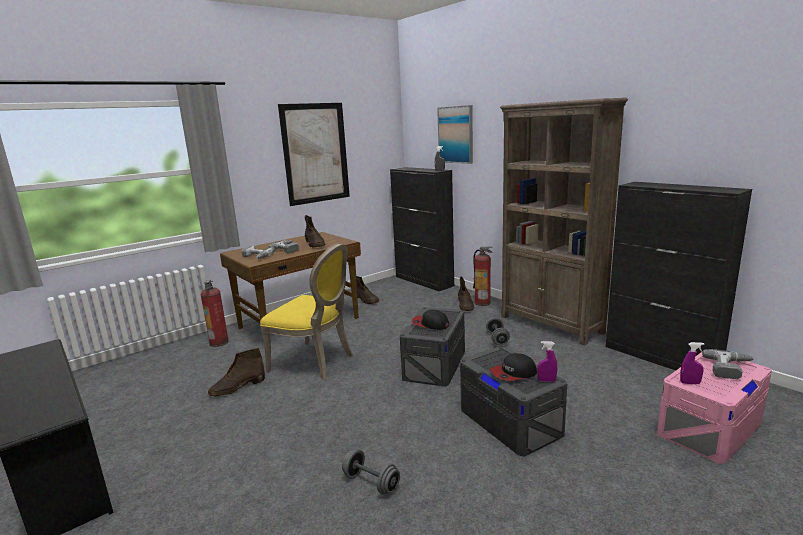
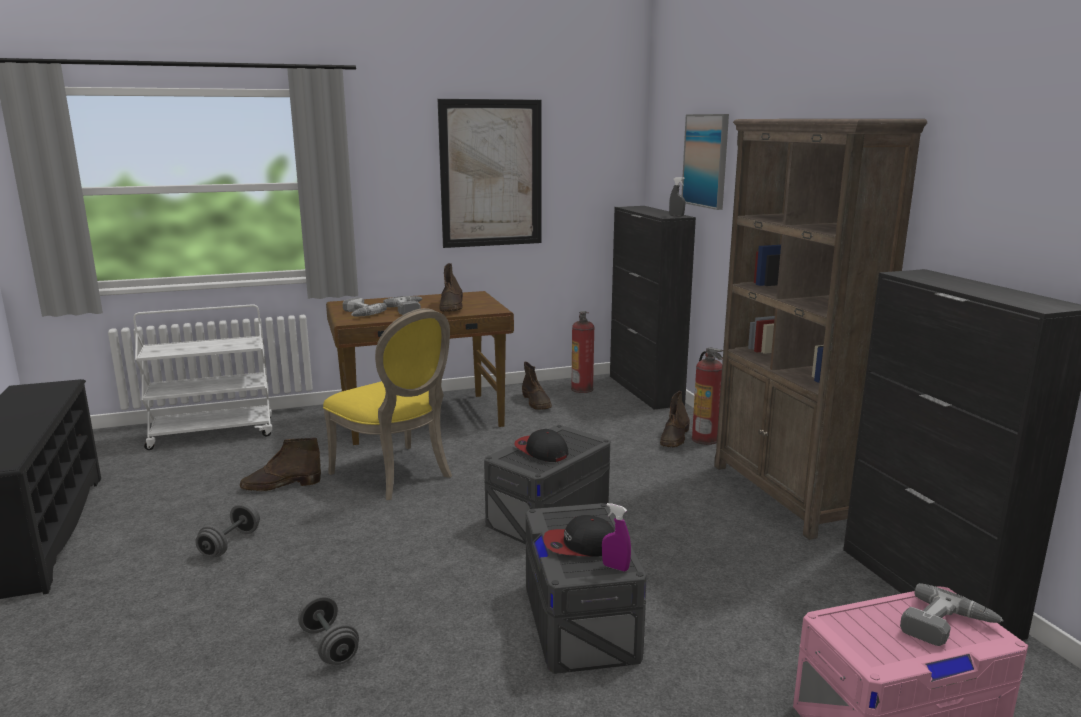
camera: 20 degrees right, 0 degrees up
fire extinguisher [201,280,229,347] -> fire extinguisher moved to [571,311,594,393]
grey dumbbell [486,318,510,345] -> grey dumbbell moved to [195,504,260,557]
purple spray bottle [680,342,705,384] -> none
none -> white cart [133,304,272,450]

